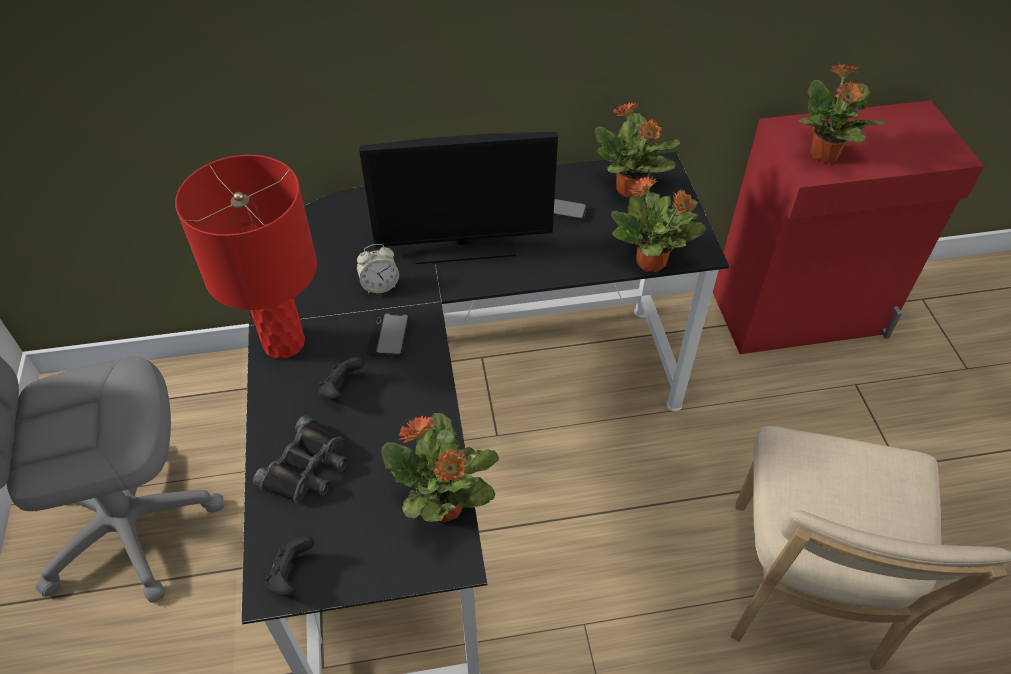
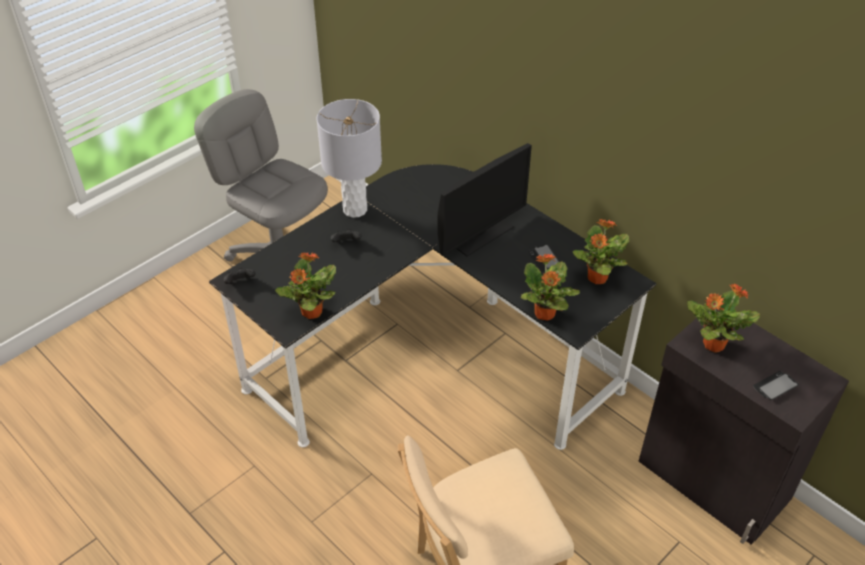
camera: 55 degrees right, 5 degrees down
red table lamp [175,155,317,359] -> grey table lamp [317,99,382,218]
black binoculars [253,415,348,503] -> none
alarm clock [357,244,399,294] -> none
monitor [359,132,558,264] -> monitor turned 90 degrees counterclockwise [437,143,532,257]
phone [367,312,409,358] -> phone moved to [753,371,799,400]
red cabinet [713,101,984,354] -> black cabinet [639,309,849,545]

